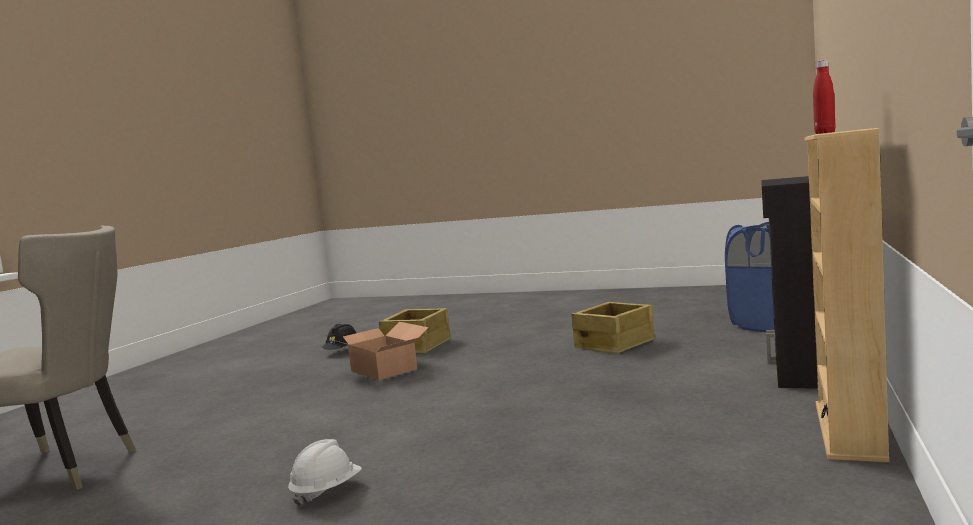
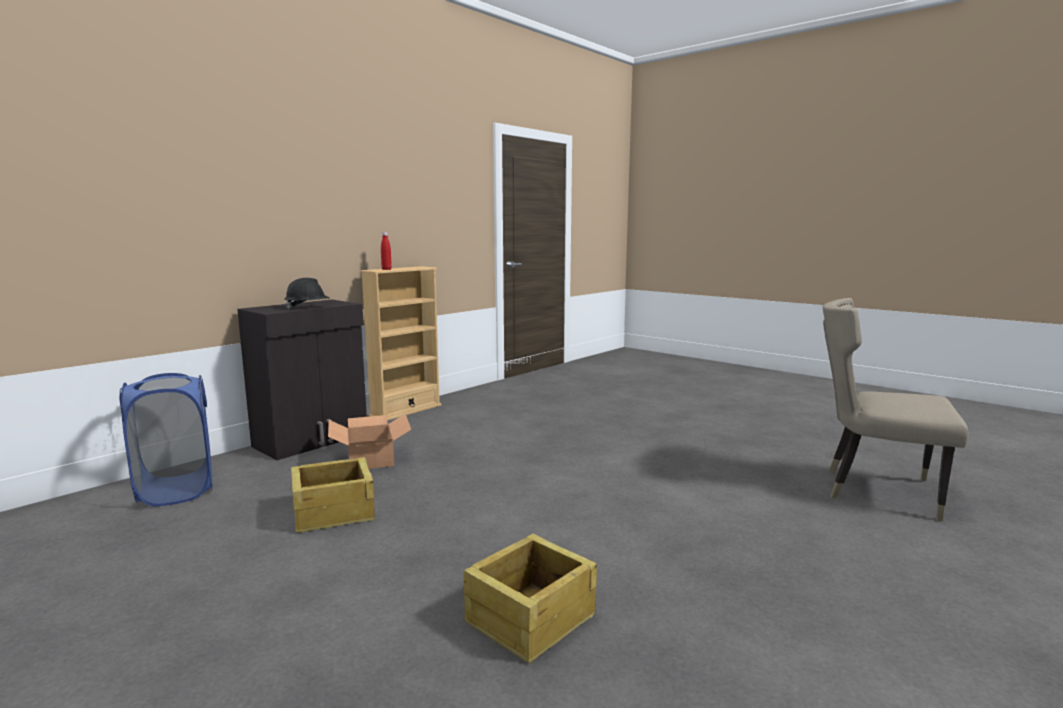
camera: 160 degrees left, 5 degrees up
white hard hat [288,439,362,507] -> none
black hard hat [322,324,356,350] -> black hard hat moved to [284,278,330,309]
cardboard box [331,322,429,380] -> cardboard box moved to [328,414,411,469]

